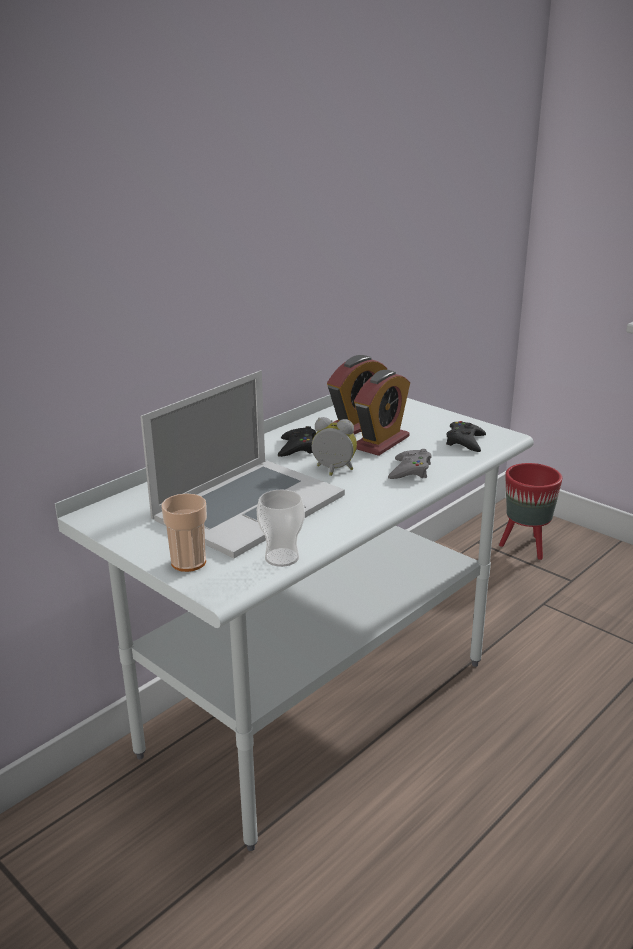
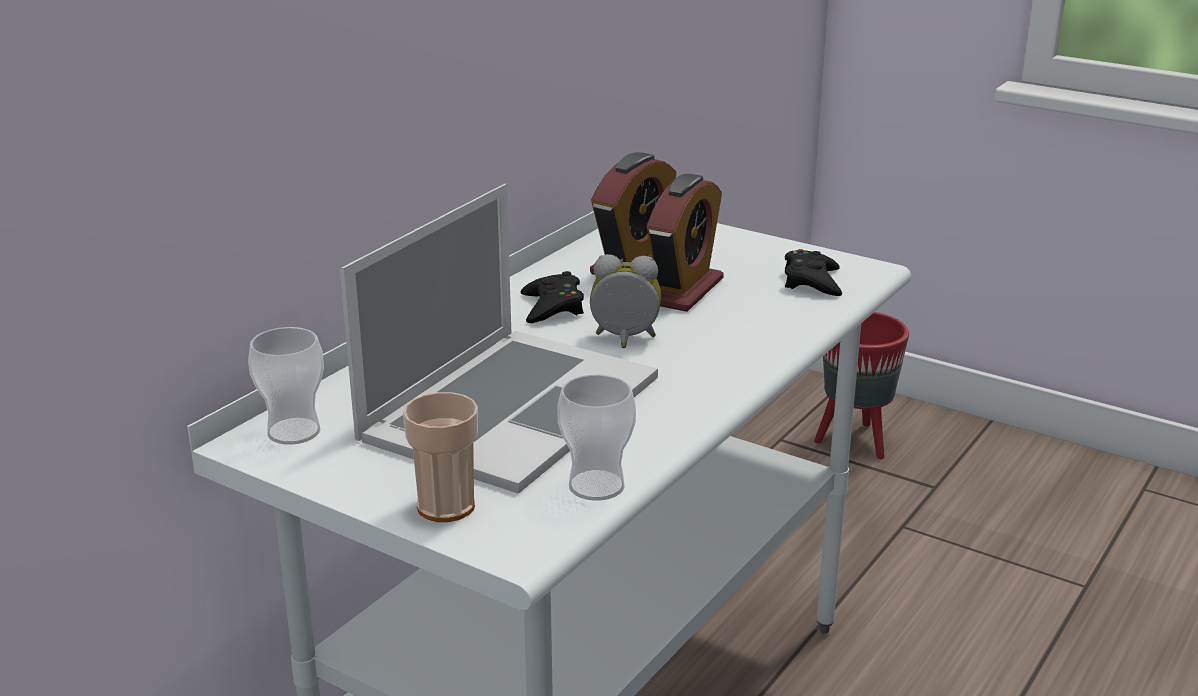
camera: 10 degrees left, 0 degrees up
grey game controller [388,449,432,479] -> none
none -> cup [248,327,324,445]

